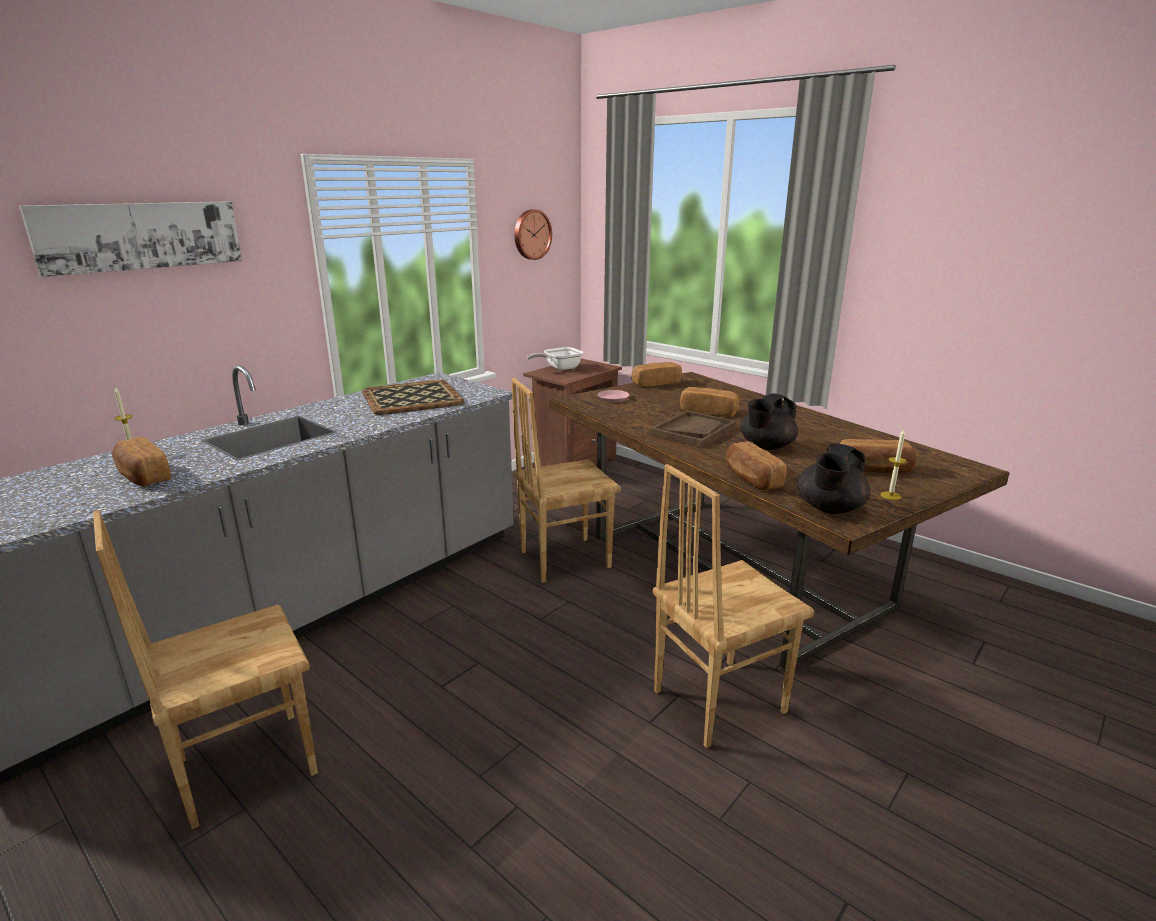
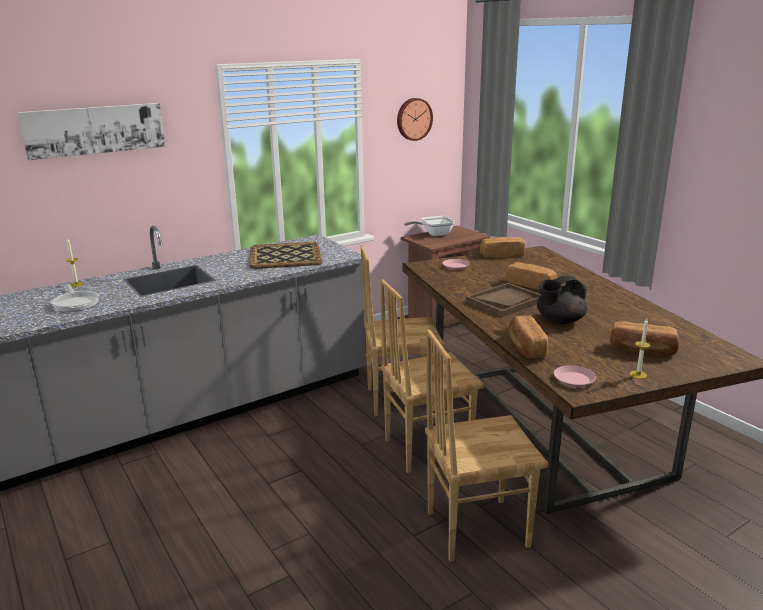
camera: 15 degrees right, 0 degrees up
brown chair [93,510,318,829] -> brown chair moved to [380,279,484,473]
bread [112,436,171,487] -> frying pan [51,284,100,312]
black teapot [797,443,870,514] -> pink plate [554,365,596,387]

